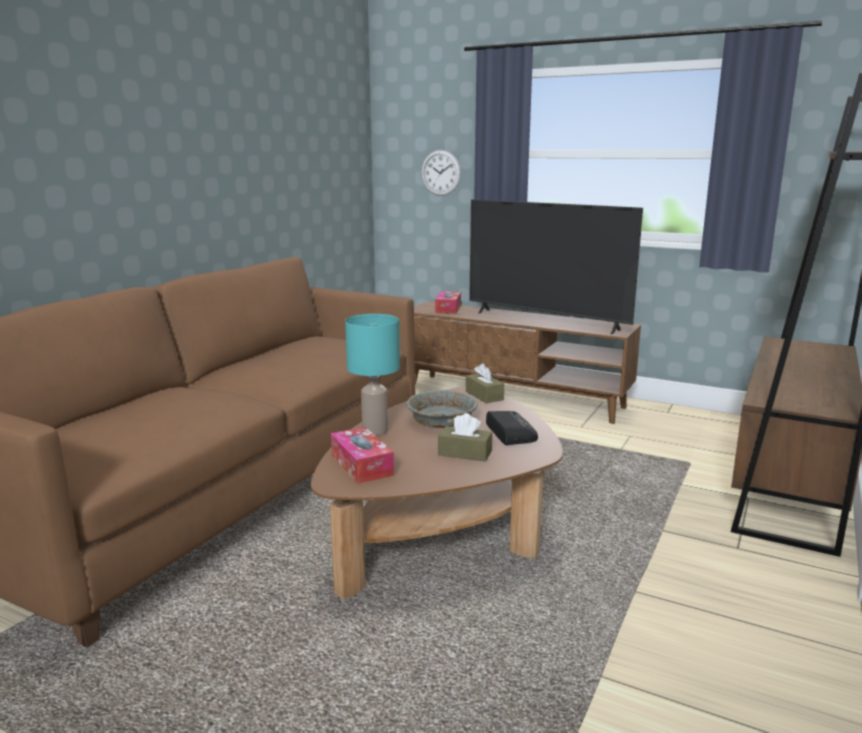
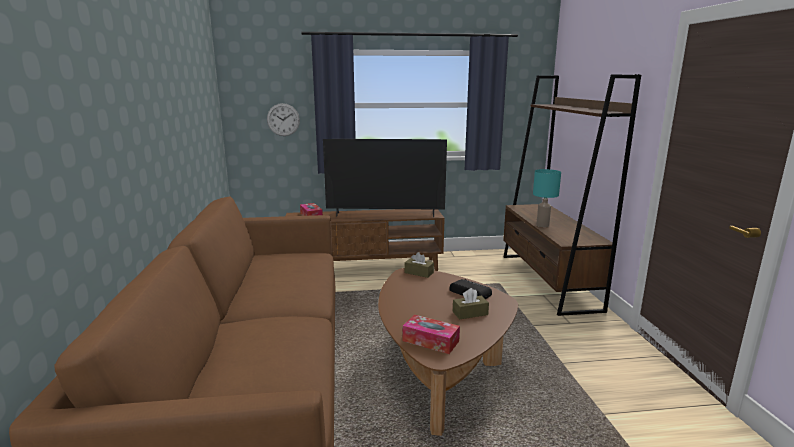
camera: 35 degrees left, 0 degrees up
turquoise table lamp [345,314,400,436] -> turquoise table lamp moved to [533,169,561,227]
grey bowl [407,390,478,428] -> none

